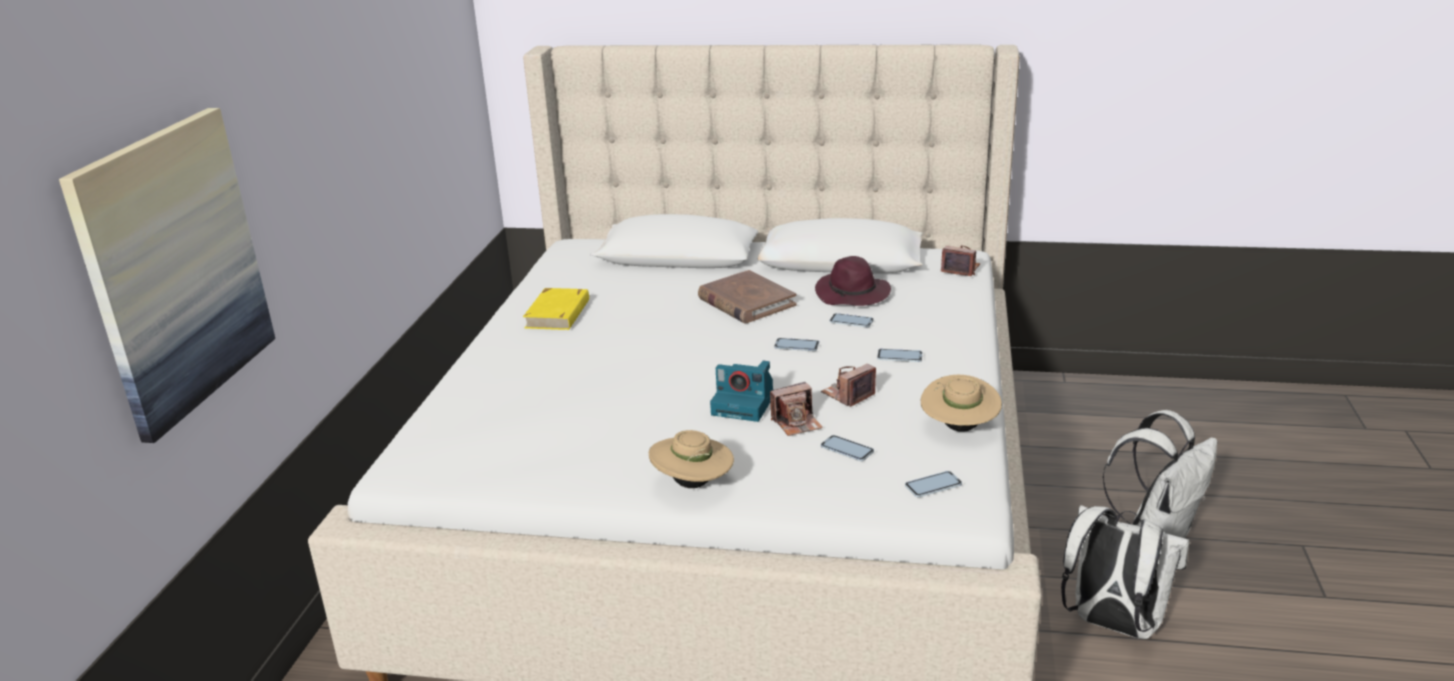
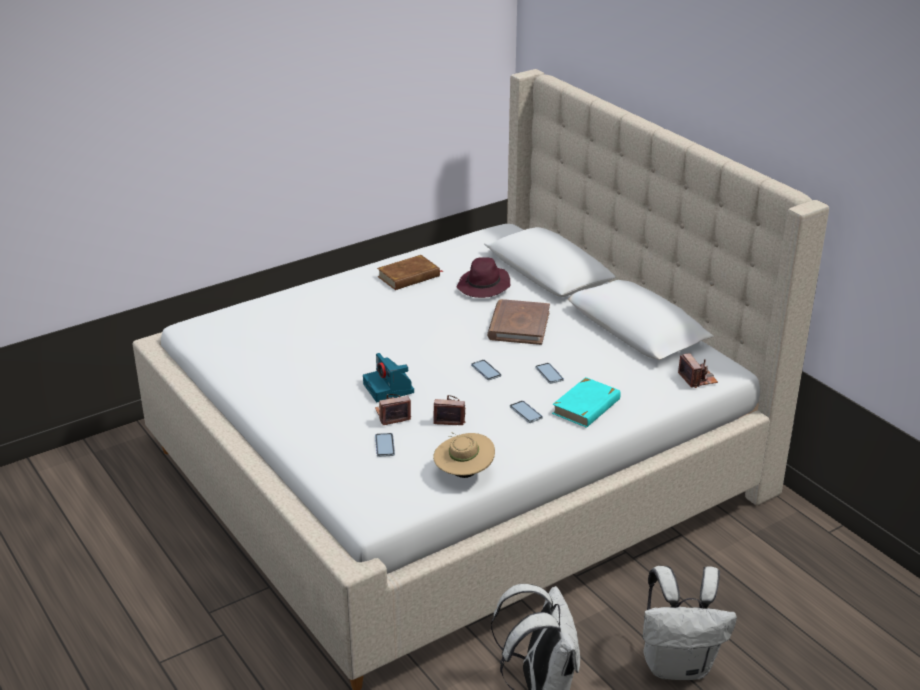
camera: 45 degrees right, 5 degrees up
picture [59,108,275,443] -> none
yellow book [523,288,589,330] -> brown book [377,255,443,290]
beige hat [649,430,734,488] -> none
camera [770,382,823,436] -> camera turned 135 degrees clockwise [375,394,411,425]
purple hat [815,256,891,306] -> purple hat moved to [456,257,511,298]
phone [905,471,962,497] -> none
none -> turquoise book [552,377,621,428]

